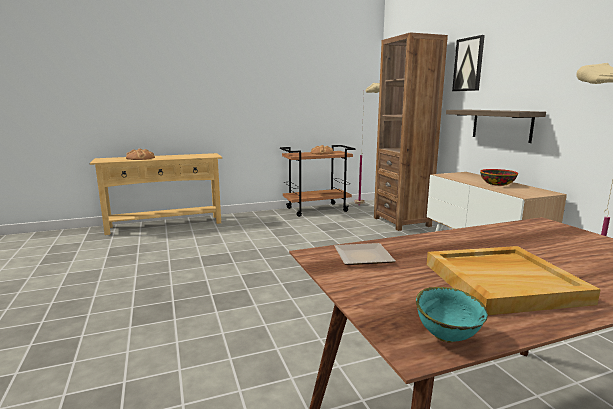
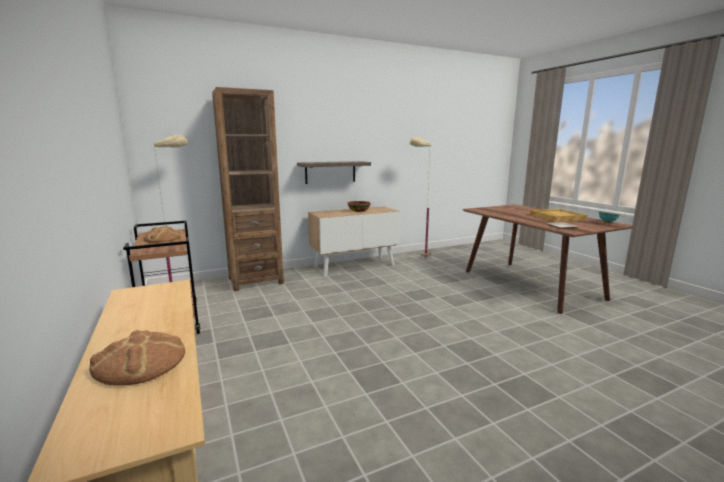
camera: 95 degrees left, 0 degrees up
picture [452,35,485,91] -> none

